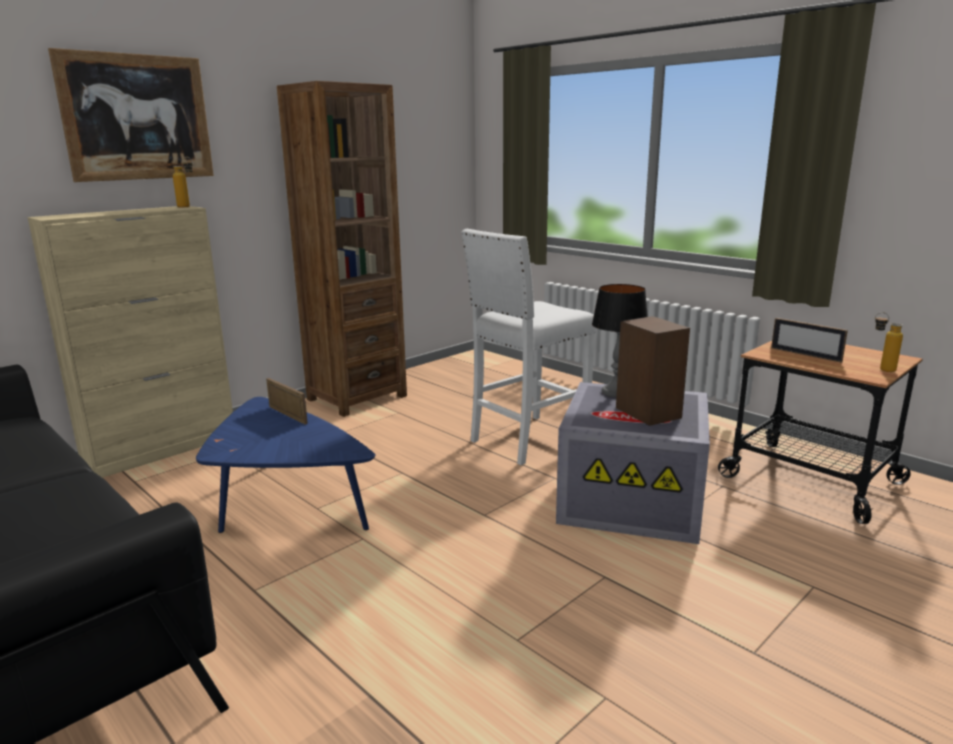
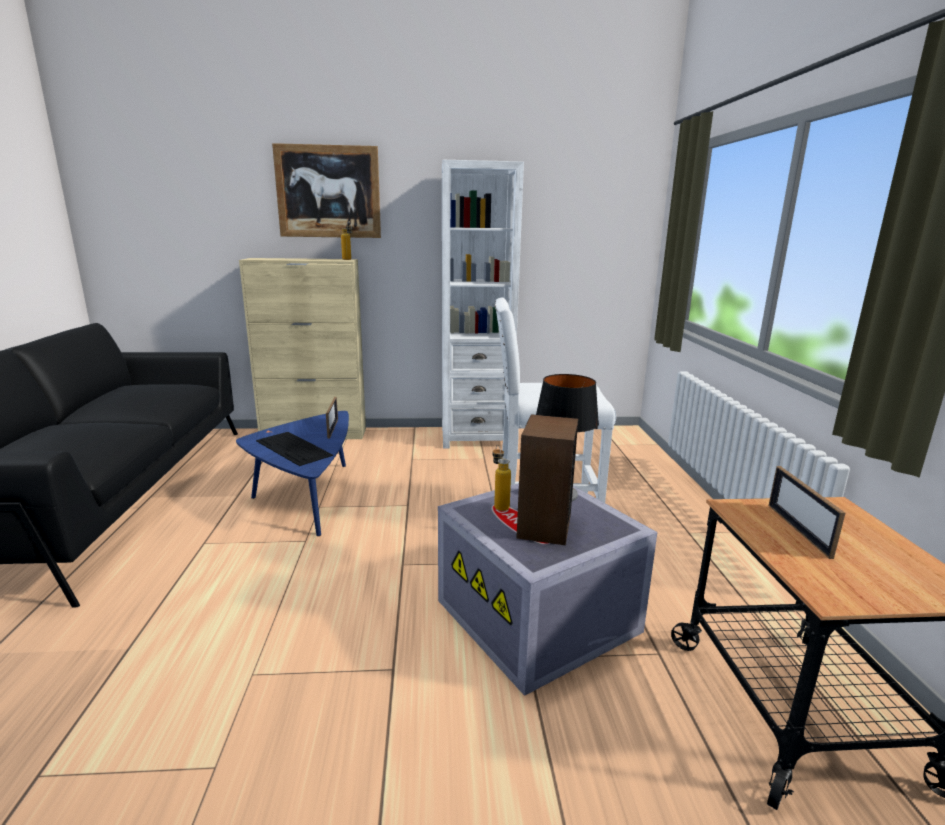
camera: 40 degrees right, 0 degrees up
brown bookcase [277,81,407,417] -> white bookcase [442,160,524,448]
bottle [875,312,903,372] -> bottle moved to [493,445,511,511]
none -> keyboard [256,432,333,466]

